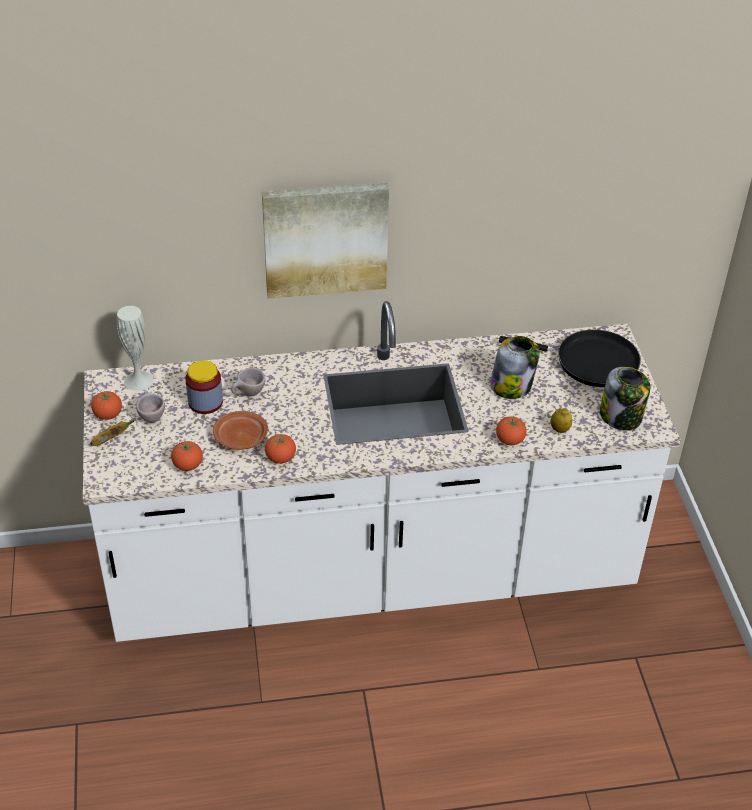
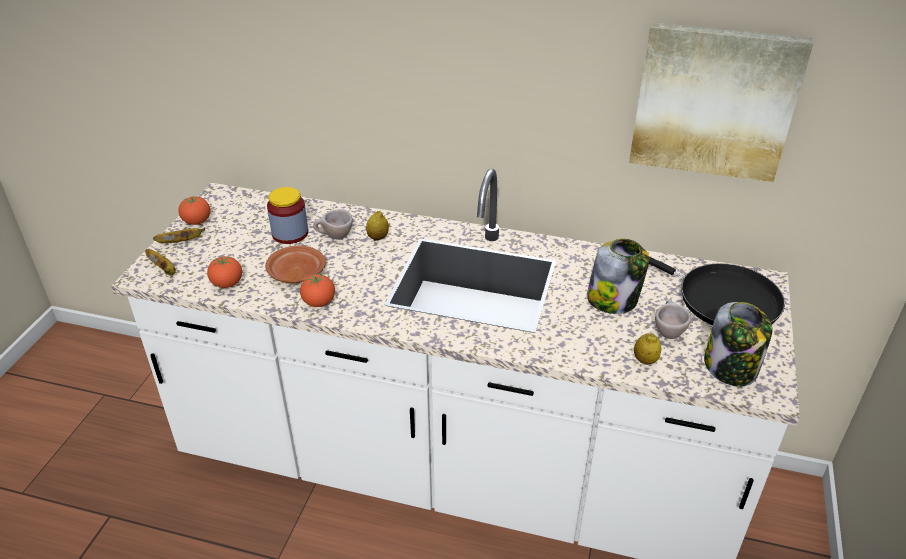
camera: 25 degrees right, 5 degrees down
white vase [117,306,154,391] -> none
beige cup [136,390,165,423] -> beige cup moved to [655,299,691,339]
picture [262,183,389,299] -> picture moved to [629,22,813,182]
tomato [496,416,527,445] -> none
none -> banana [145,249,176,276]
none -> lemon [366,211,389,241]

